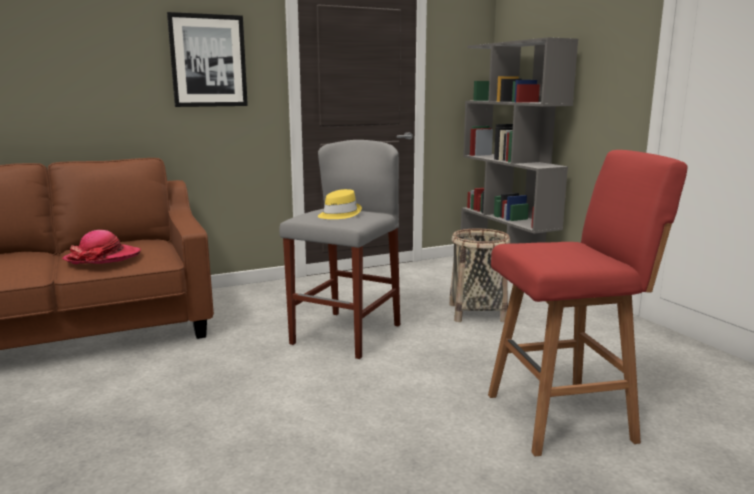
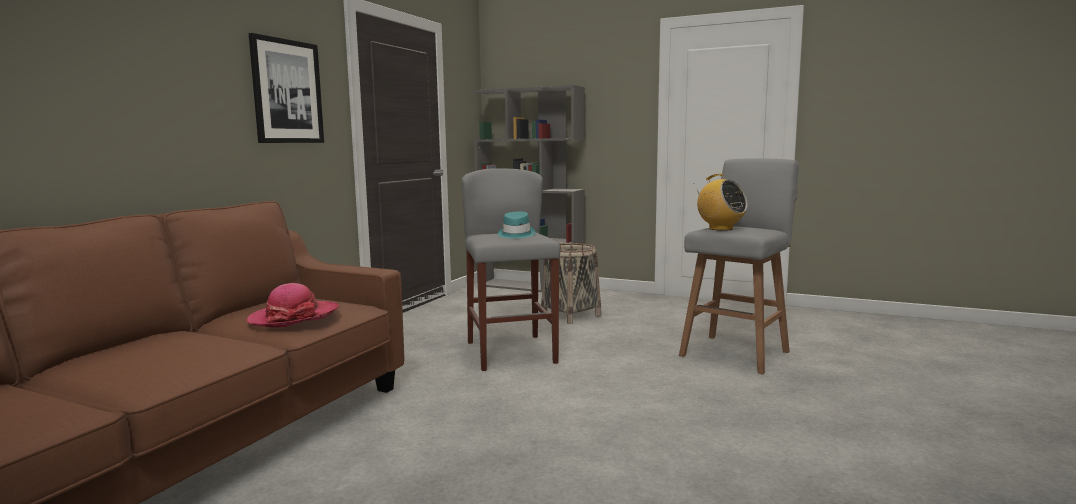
camera: 40 degrees left, 5 degrees down
yellow hat [318,189,362,219] -> turquoise hat [498,212,535,239]
red stool [488,150,688,457] -> grey stool [679,158,799,374]
none -> radio [696,174,748,231]

